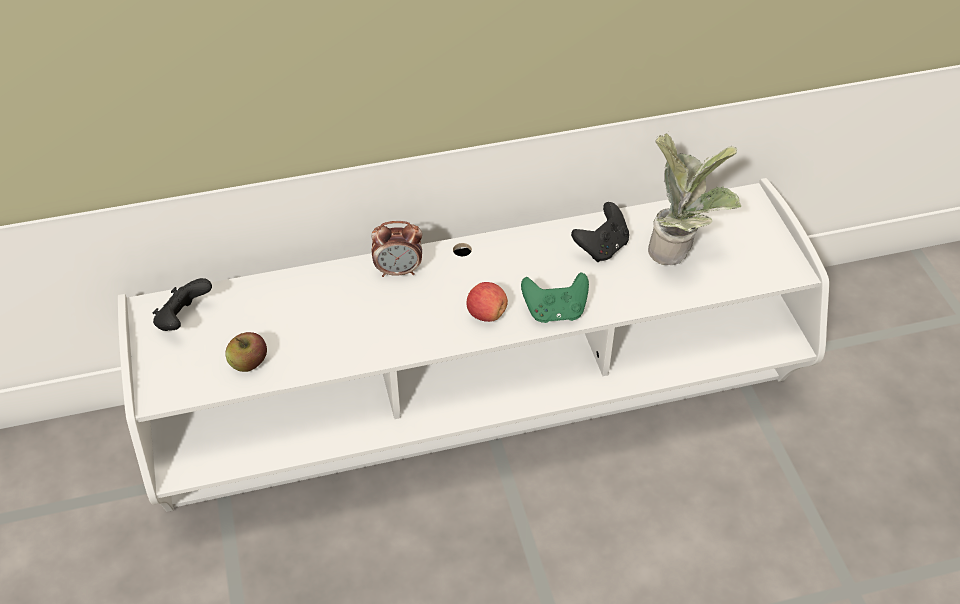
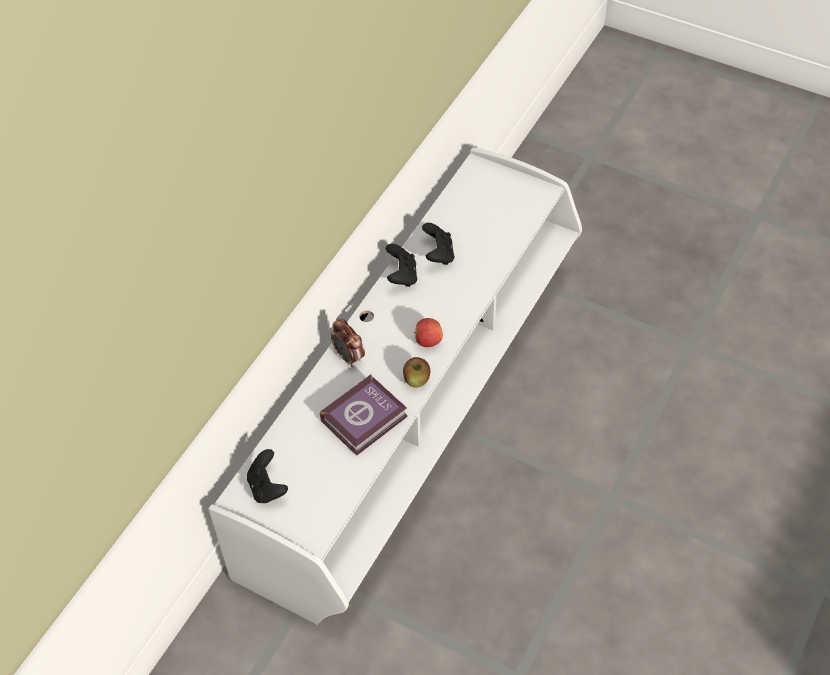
camera: 45 degrees left, 5 degrees up
apple [225,332,267,372] -> apple moved to [403,357,430,388]
alarm clock [371,221,422,277] -> alarm clock turned 105 degrees clockwise [331,318,365,367]
green game controller [521,272,589,323] -> none
potted plant [648,134,741,265] -> none
none -> book [320,374,408,456]
none -> black game controller [386,244,417,287]

